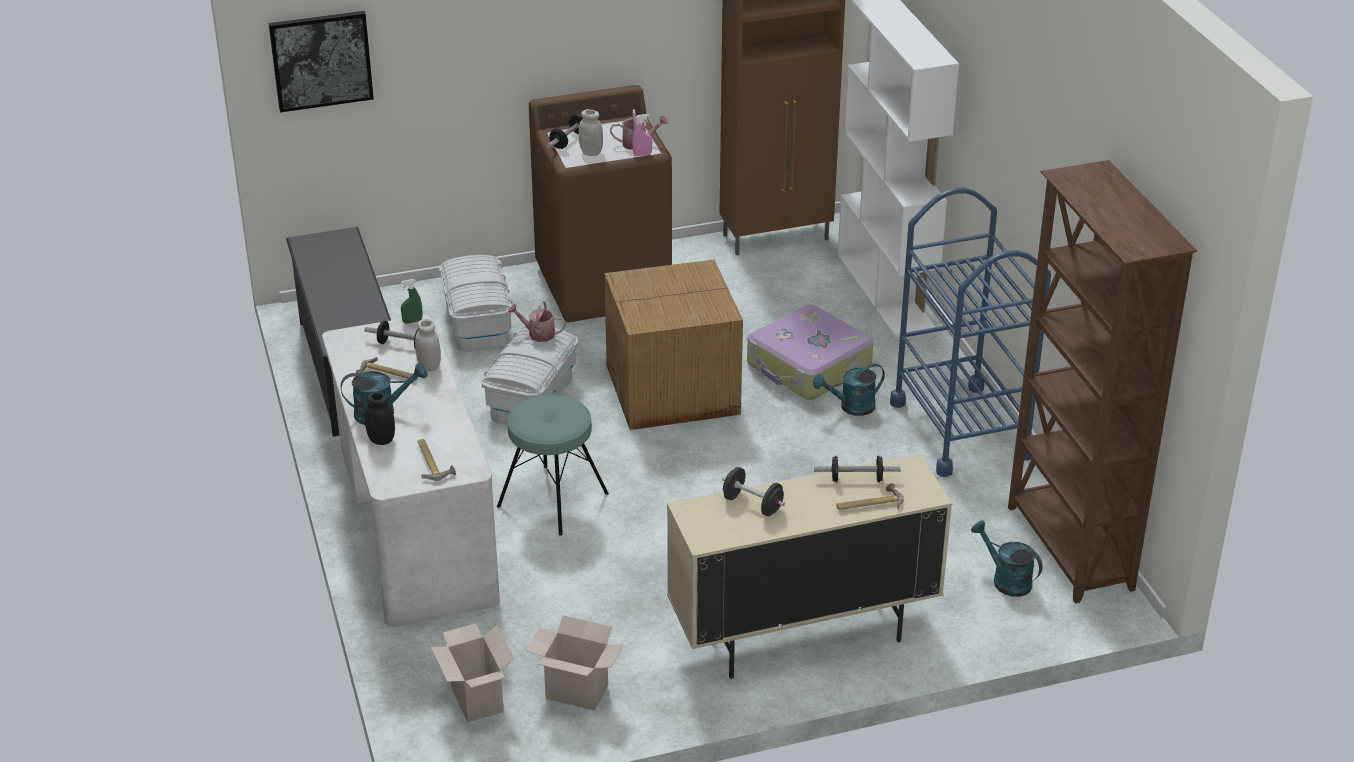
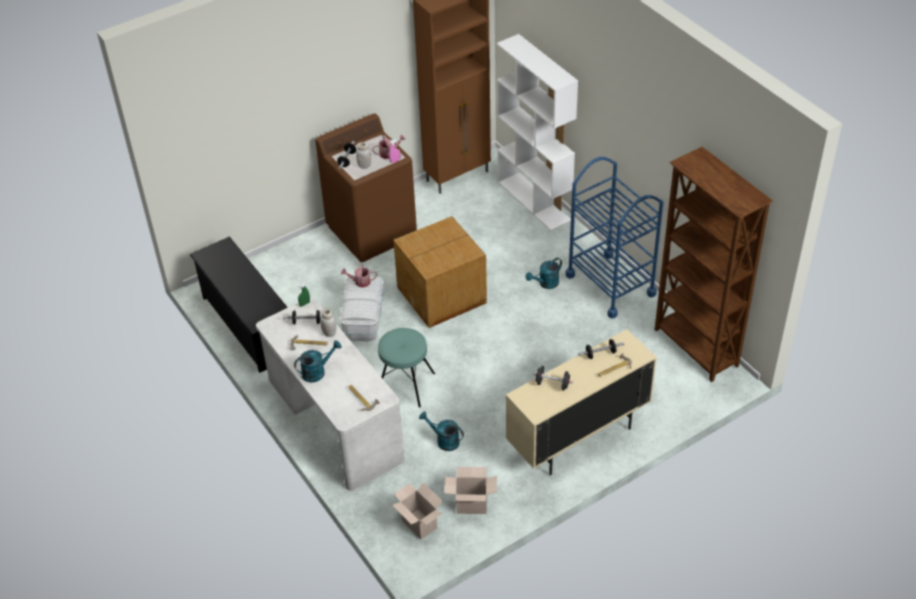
camera: 15 degrees left, 10 degrees up
picture [268,11,374,112] -> none
black jar [365,392,395,445] -> none
white storage box [439,255,513,351] -> none
suitcase [747,304,873,400] -> none
turquoise watering can [971,520,1043,597] -> turquoise watering can moved to [419,411,464,451]

